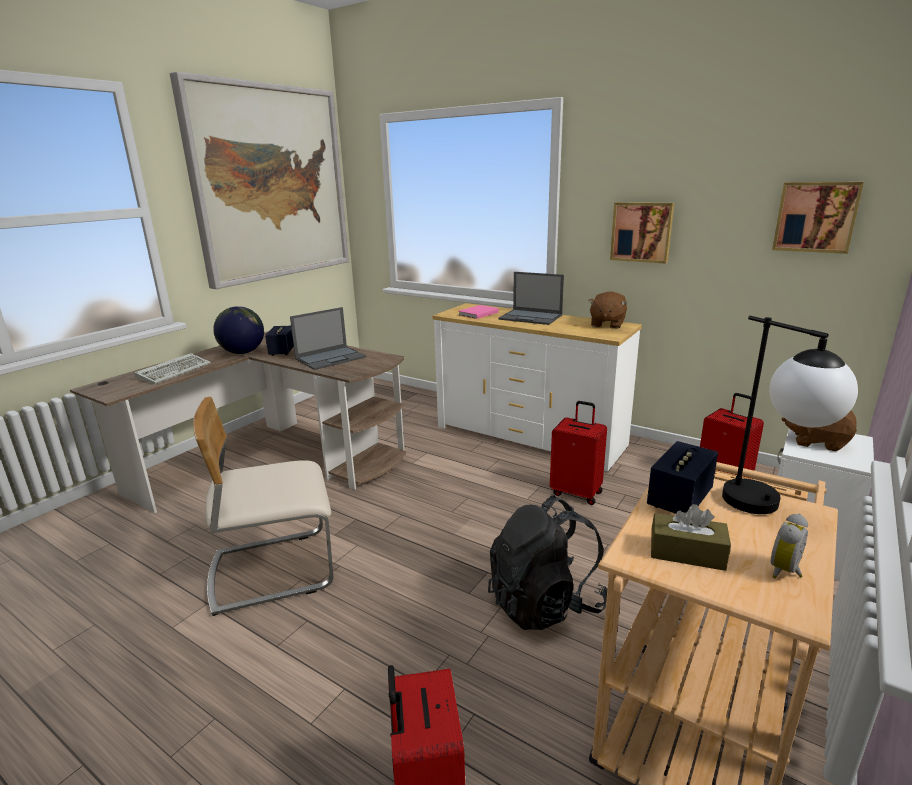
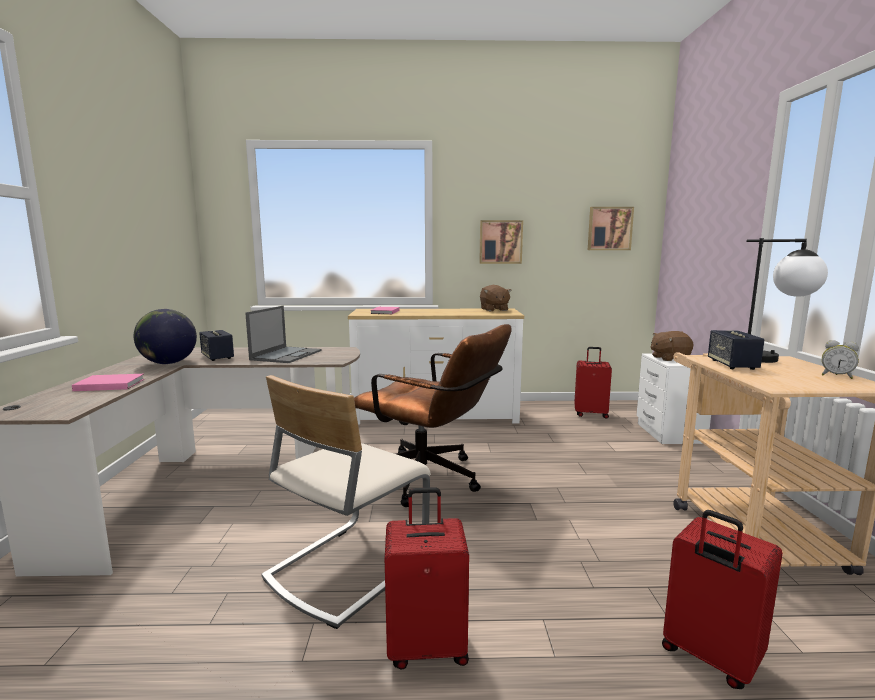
camera: 35 degrees left, 10 degrees down
keyboard [134,353,211,384] -> pink book [72,374,144,391]
picture [170,72,349,289] -> none
black backpack [488,495,608,630] -> none
laptop [498,272,564,325] -> none
red suitcase [550,401,607,505] -> red suitcase moved to [385,487,469,669]
brown tissue box [651,504,731,571] -> none
alarm clock [771,514,808,579] -> alarm clock turned 60 degrees counterclockwise [821,340,859,379]
none -> brown office chair [354,324,512,507]

